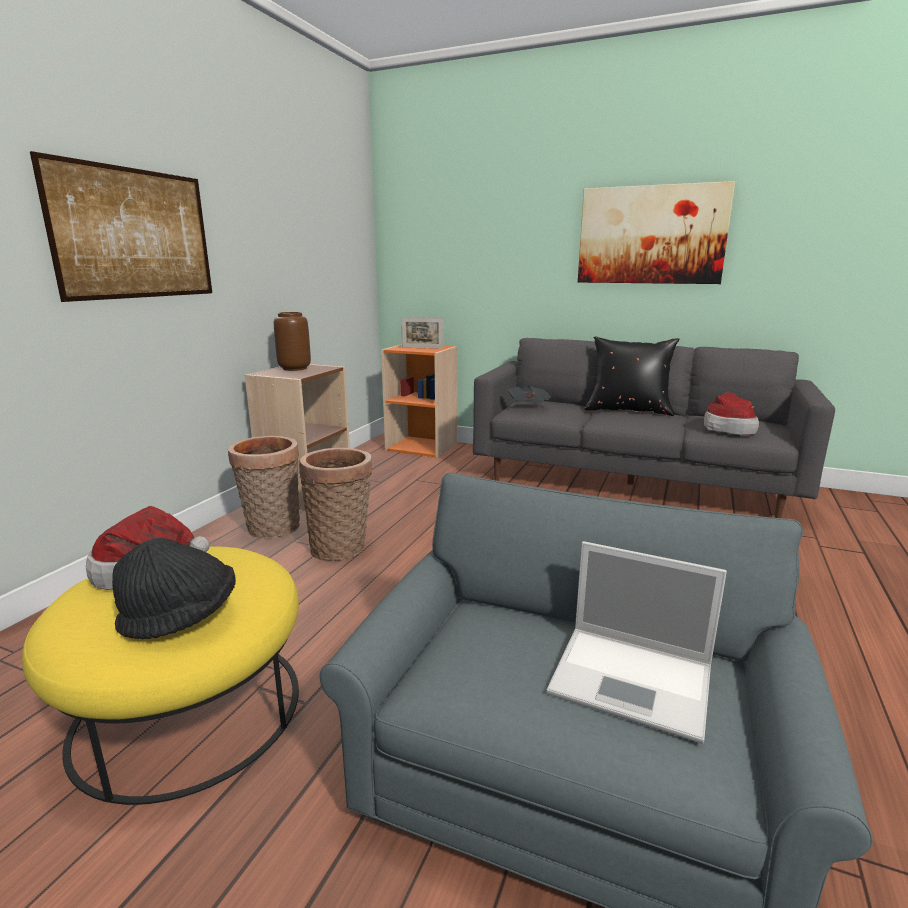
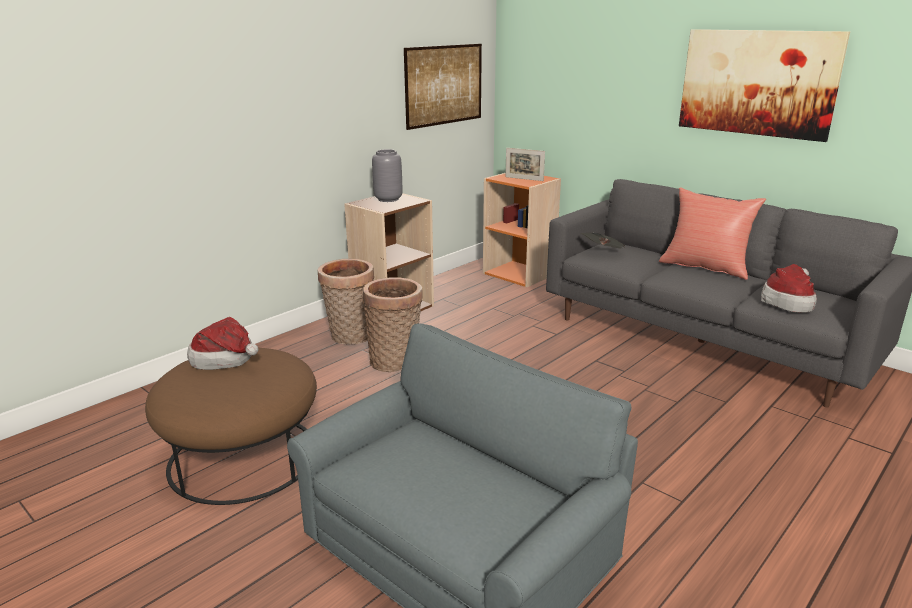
camera: 20 degrees right, 5 degrees up
yellow ottoman [22,546,299,805] -> brown ottoman [145,348,317,505]
picture [30,151,212,302] -> picture moved to [404,44,482,130]
black hat [112,538,236,639] -> none
brown vase [274,312,311,371] -> grey vase [372,149,402,202]
laptop [546,541,727,744] -> none
black pillow [584,336,679,416] -> red pillow [659,187,766,280]

